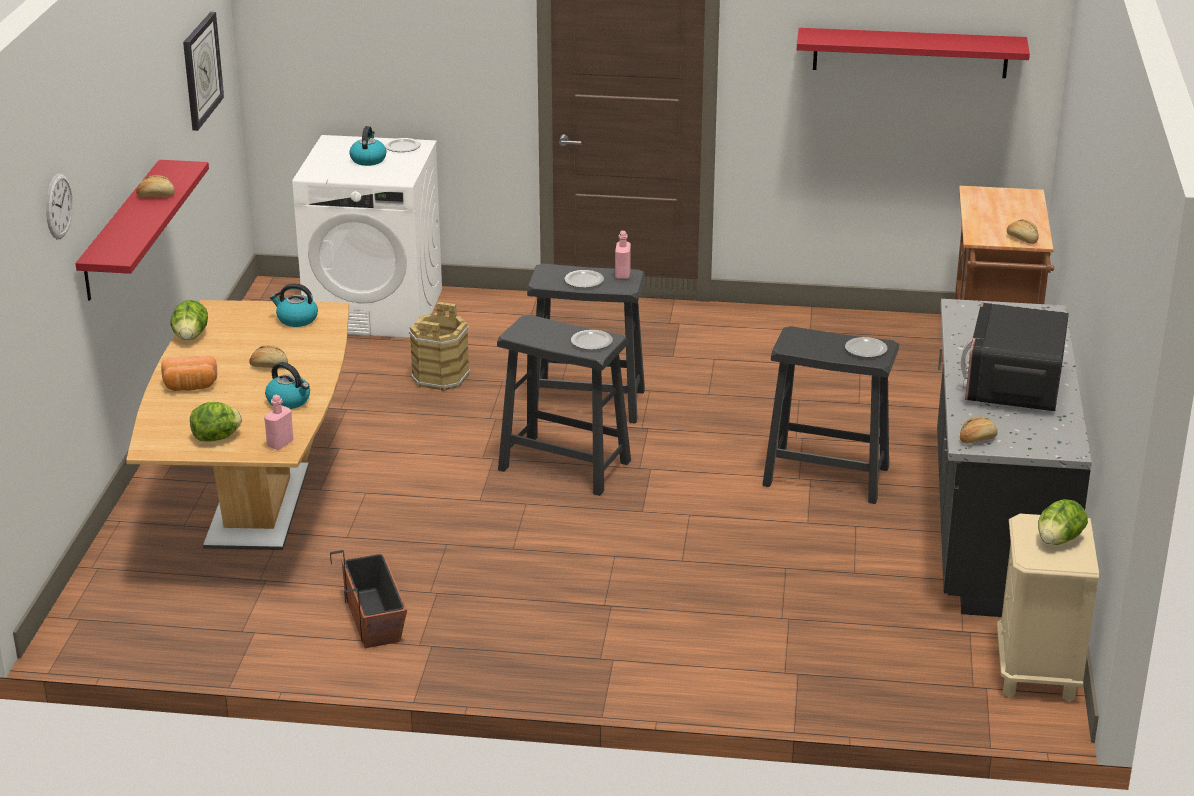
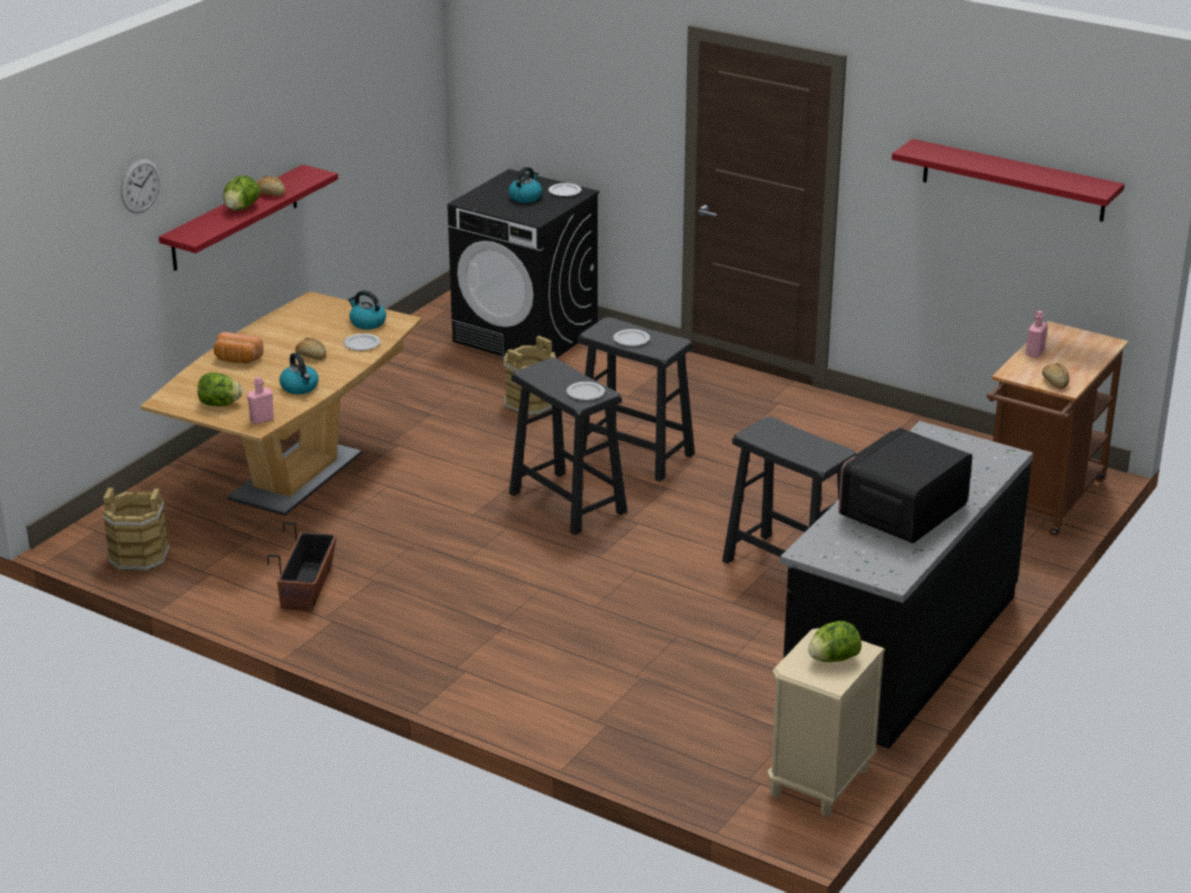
camera: 25 degrees right, 0 degrees up
lettuce [170,300,208,341] -> lettuce moved to [223,176,260,210]
wall clock [183,12,224,131] -> none
white washing machine [292,135,442,338] -> black washing machine [447,169,600,358]
pink bottle [615,231,631,279] -> pink bottle moved to [1026,311,1048,358]
plate [845,337,888,357] -> plate moved to [343,334,381,351]
bread [960,416,997,444] -> none
none -> brown bucket [103,488,169,572]

